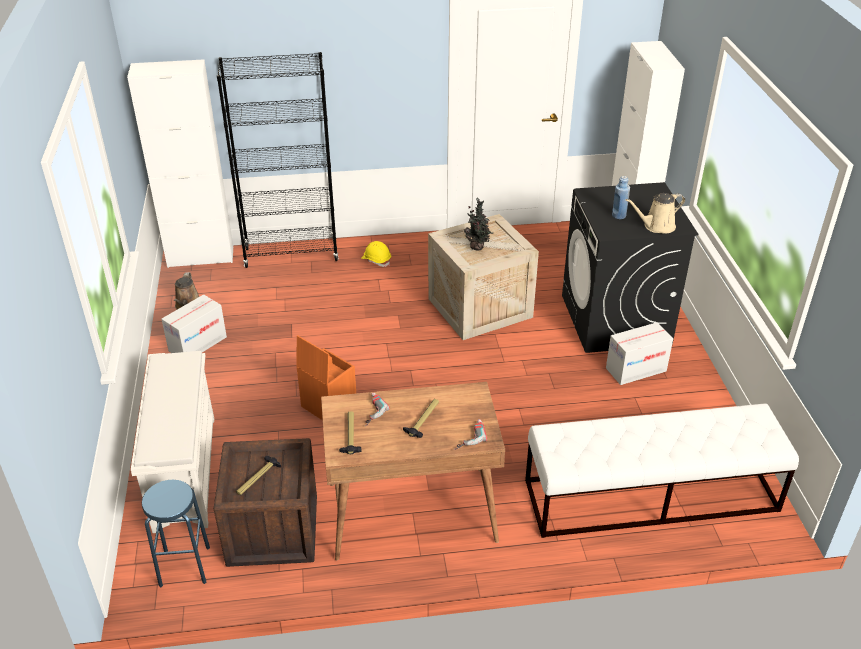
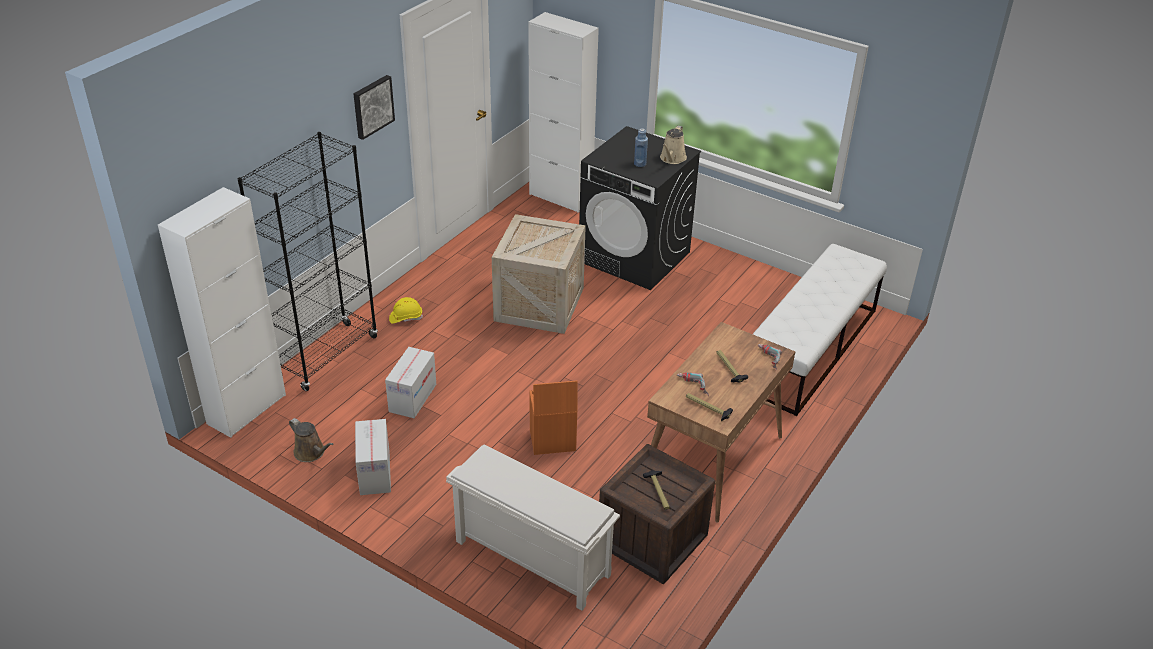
camera: 50 degrees left, 0 degrees up
blue stool [142,480,210,588] -> none
potted plant [464,198,493,251] -> none
cardboard box [606,322,673,385] -> cardboard box moved to [385,347,436,418]
none -> picture [354,75,395,140]

